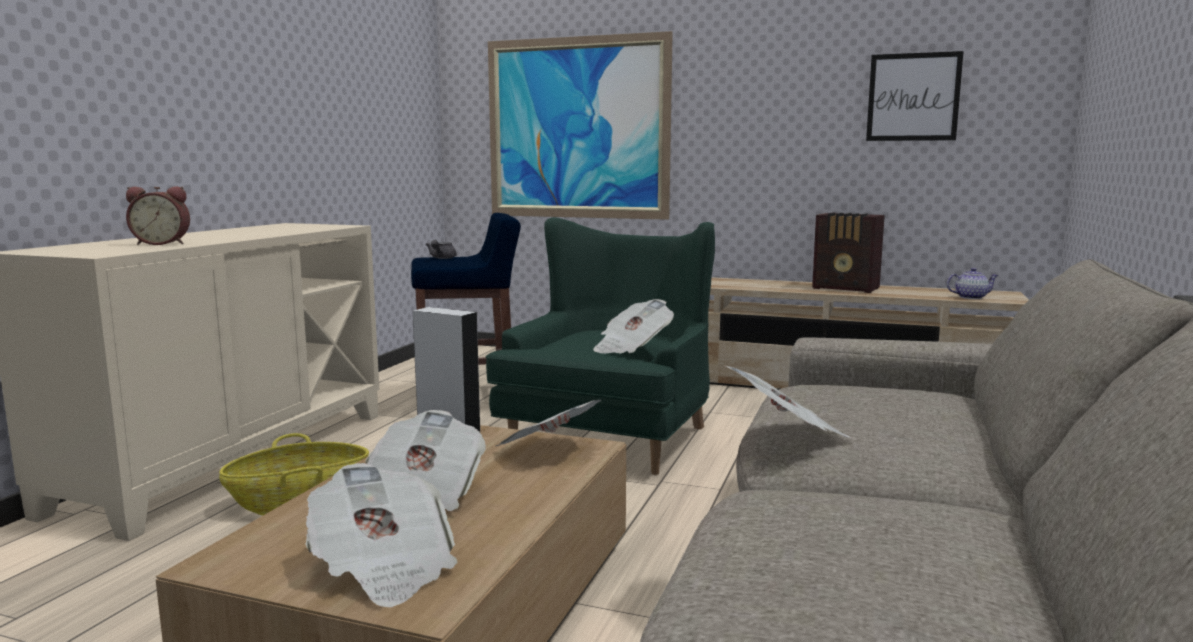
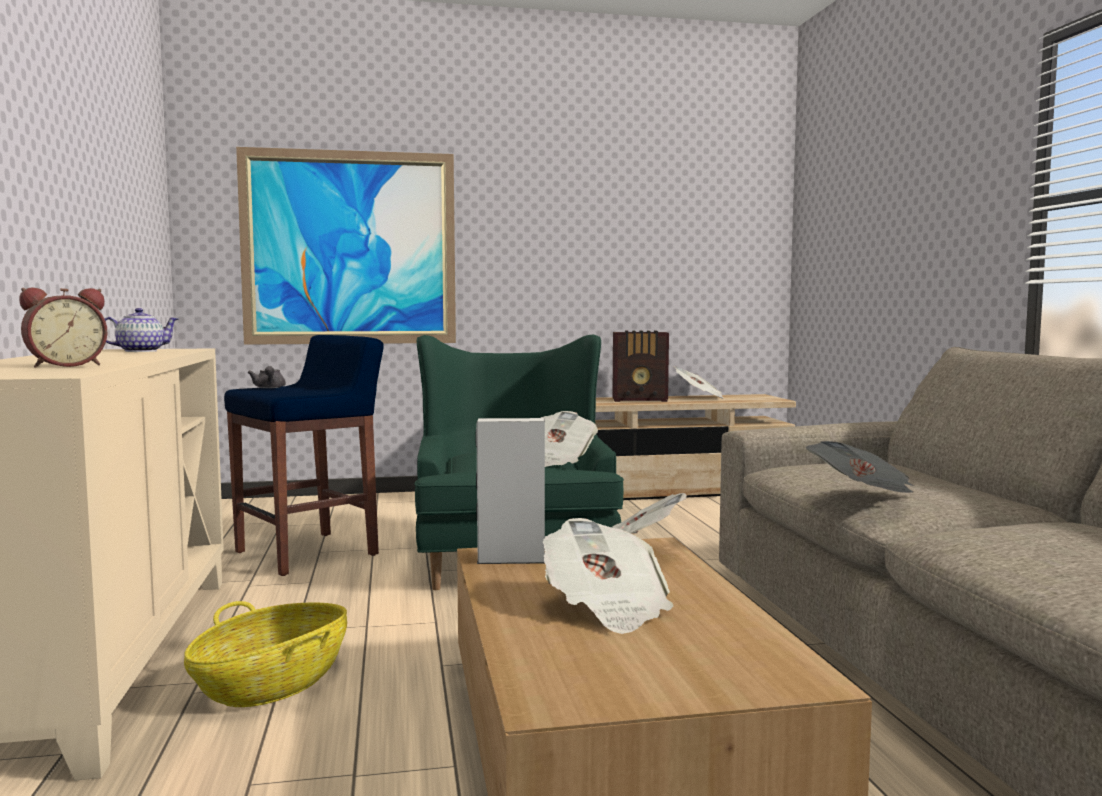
camera: 30 degrees left, 5 degrees down
newspaper [305,463,458,608] -> newspaper moved to [673,366,724,399]
picture [866,51,964,141] -> none
teapot [947,268,999,299] -> teapot moved to [104,308,179,352]

